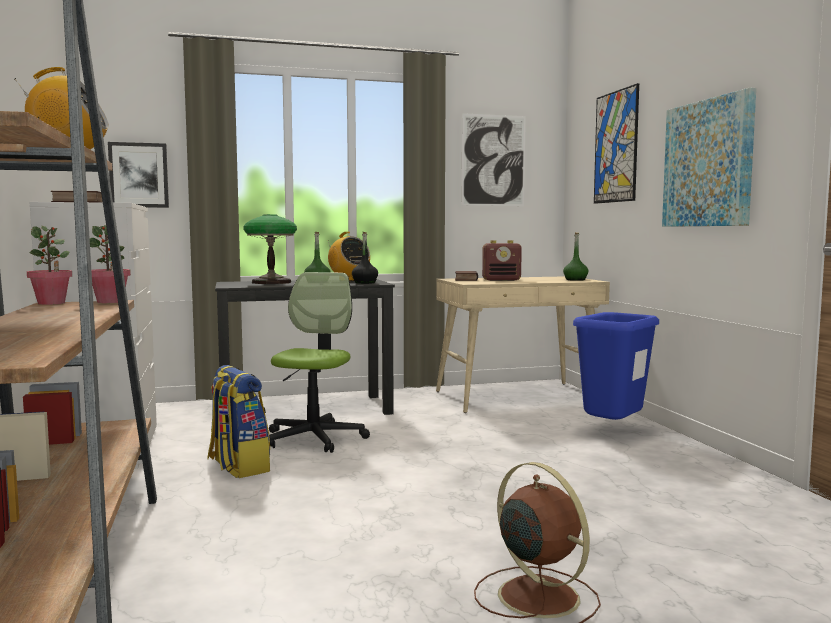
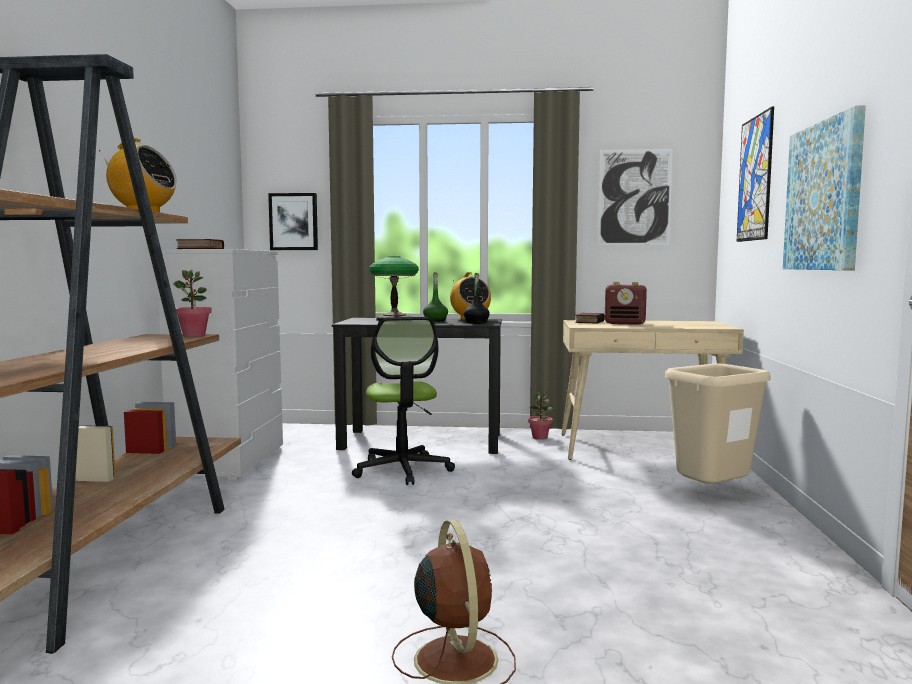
camera: 20 degrees right, 0 degrees up
potted plant [27,226,72,305] -> potted plant moved to [528,392,553,440]
backpack [207,365,270,478] -> none
office chair [269,272,370,453] -> office chair turned 135 degrees clockwise [352,317,455,485]
green bottle [563,232,588,281] -> none
blue trash can [573,312,659,420] -> beige trash can [665,364,771,484]

